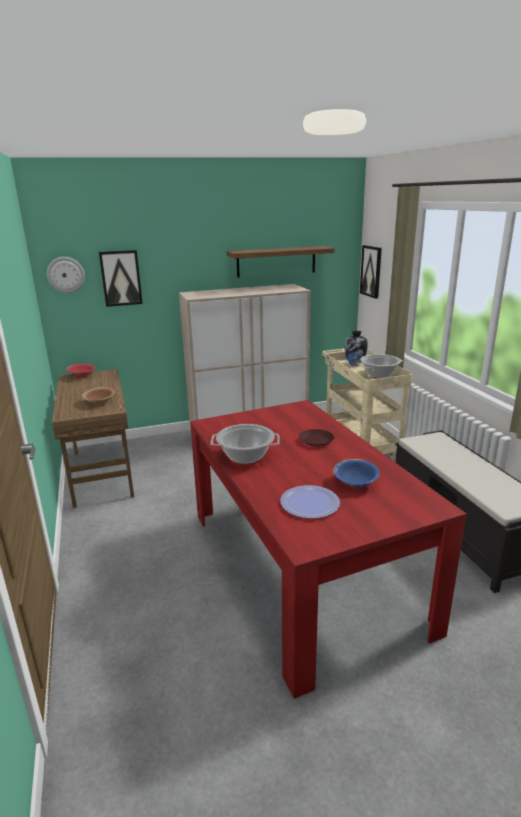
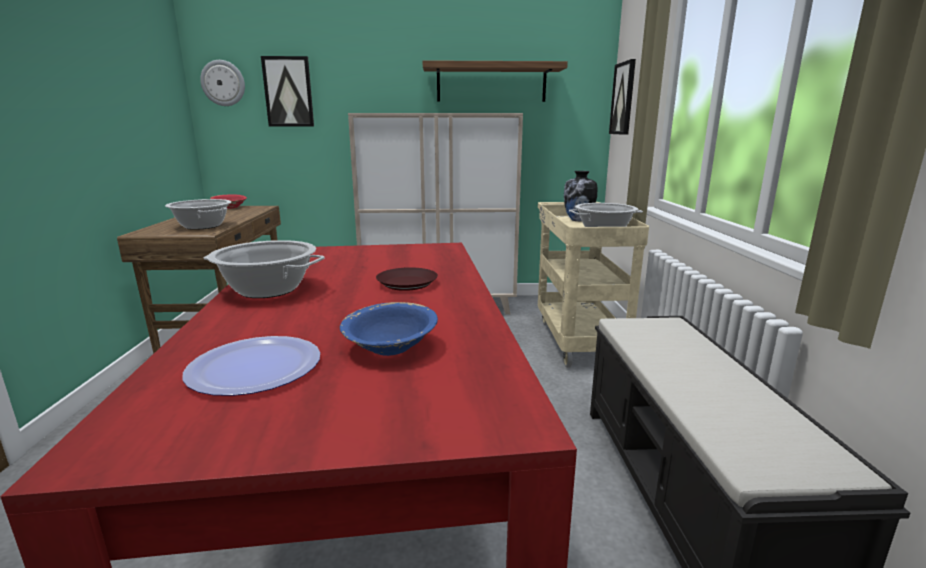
camera: 15 degrees right, 5 degrees down
brown bowl [82,387,115,405] -> cooking pot [165,199,231,230]

